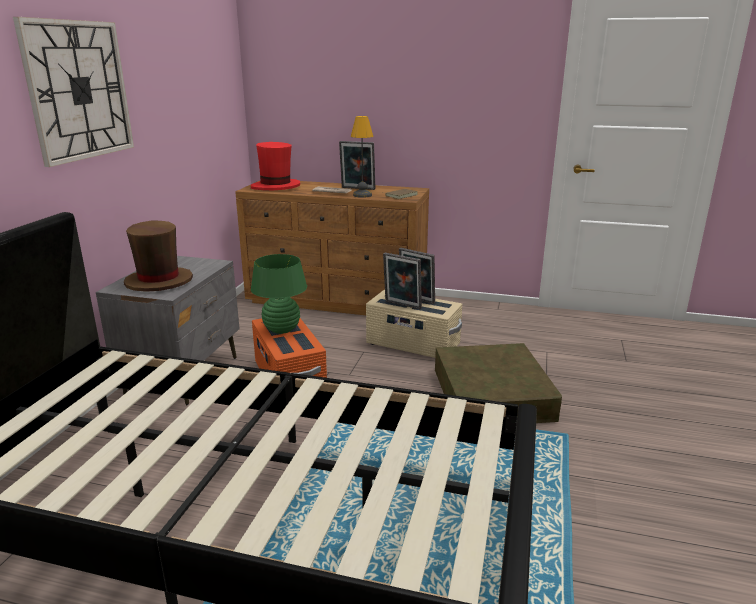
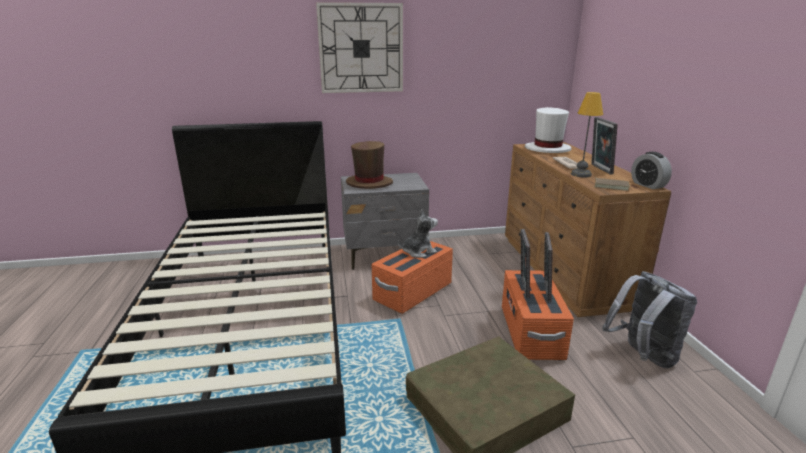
camera: 65 degrees right, 0 degrees up
red hat [251,142,300,190] -> white hat [525,107,572,153]
green table lamp [251,254,307,334] -> plush toy [398,209,438,258]
beige storage box [366,290,462,358] -> orange storage box [502,270,574,360]
none -> grey backpack [602,271,697,368]
none -> alarm clock [631,152,672,189]

